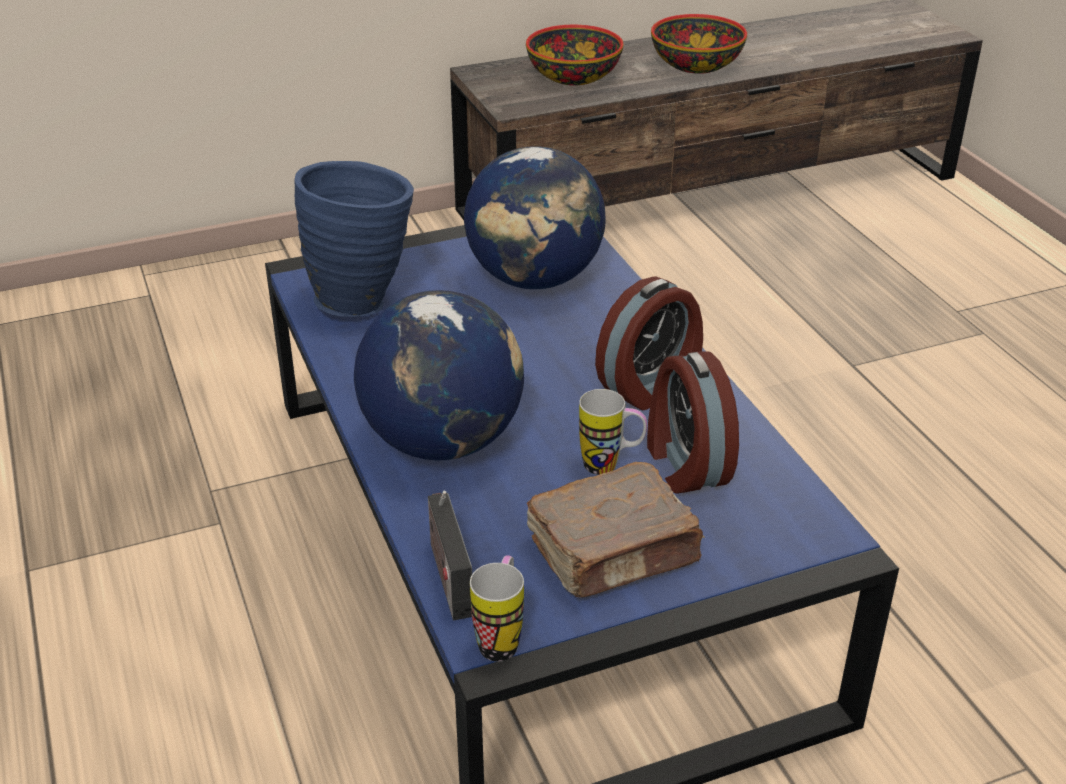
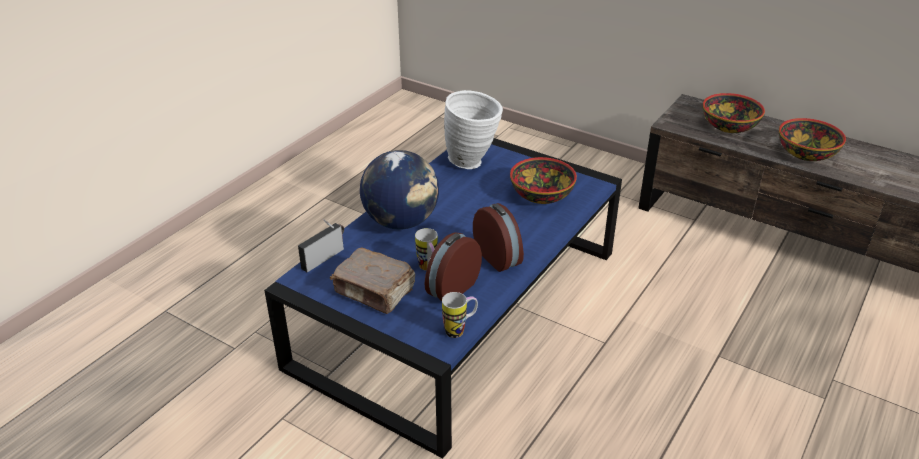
camera: 55 degrees right, 0 degrees up
blue vase [294,161,414,317] -> white vase [444,90,503,169]
globe [464,146,606,289] -> bowl [510,157,577,204]
mug [470,555,524,662] -> mug moved to [442,292,478,338]
alarm clock [595,276,703,410] -> alarm clock turned 135 degrees counterclockwise [473,203,524,272]

